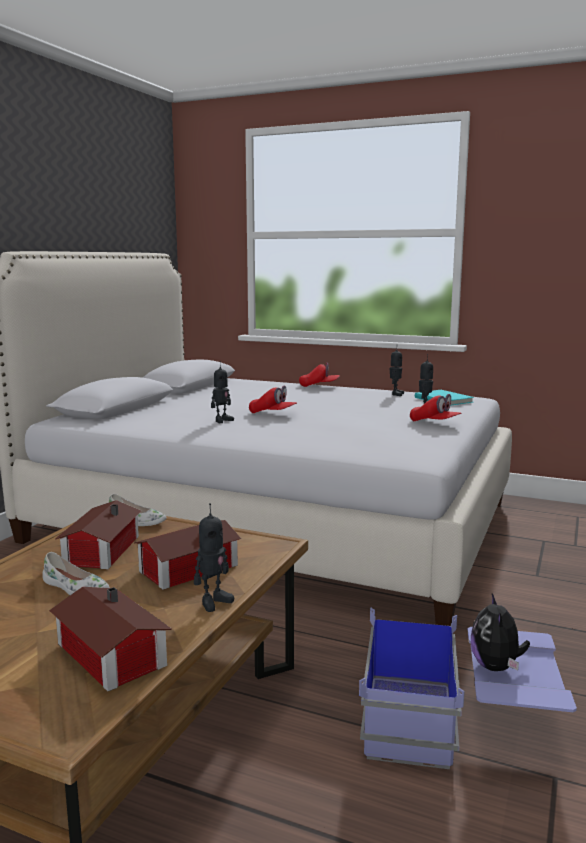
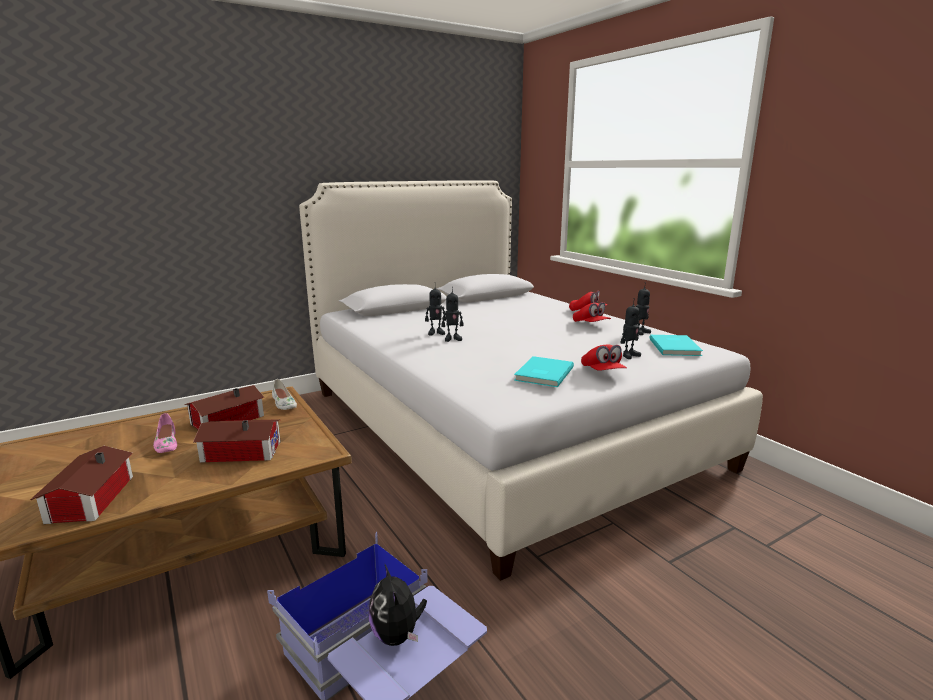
camera: 35 degrees right, 5 degrees up
white shoe [43,552,109,595] -> pink shoe [153,413,177,453]
toy robot [194,503,234,612] -> toy robot moved to [441,286,463,342]
red cap [249,385,297,413] -> red cap moved to [573,302,611,322]
plush toy [471,593,530,671] -> plush toy turned 60 degrees counterclockwise [369,565,427,646]
none -> turquoise book [514,356,574,387]

